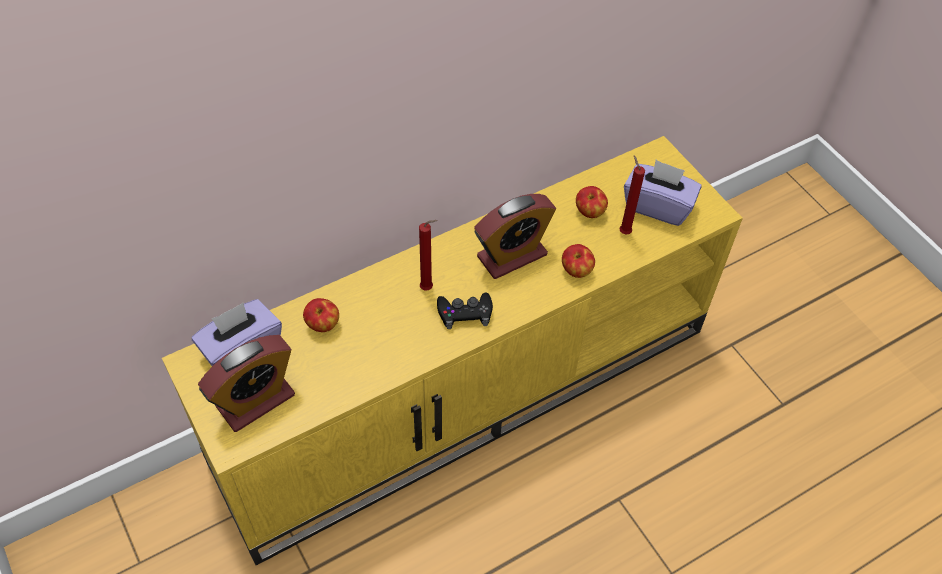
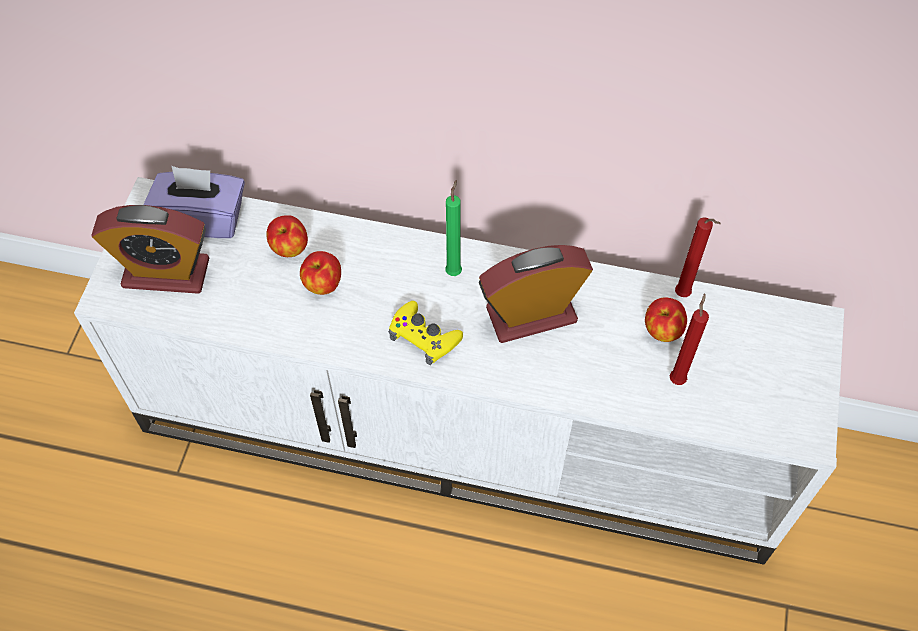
camera: 45 degrees right, 5 degrees up
yellow tv stand [162,136,743,565] -> white tv stand [74,177,844,565]
red candle [419,220,437,291] -> red candle moved to [675,217,721,297]
black game controller [437,293,493,329] -> yellow game controller [389,301,463,365]
alarm clock [474,194,556,279] -> alarm clock turned 150 degrees clockwise [479,245,593,343]
apple [562,244,595,278] -> apple moved to [300,251,341,295]
purple tissue box [624,160,701,226] -> none
none -> green candle [445,180,462,276]

